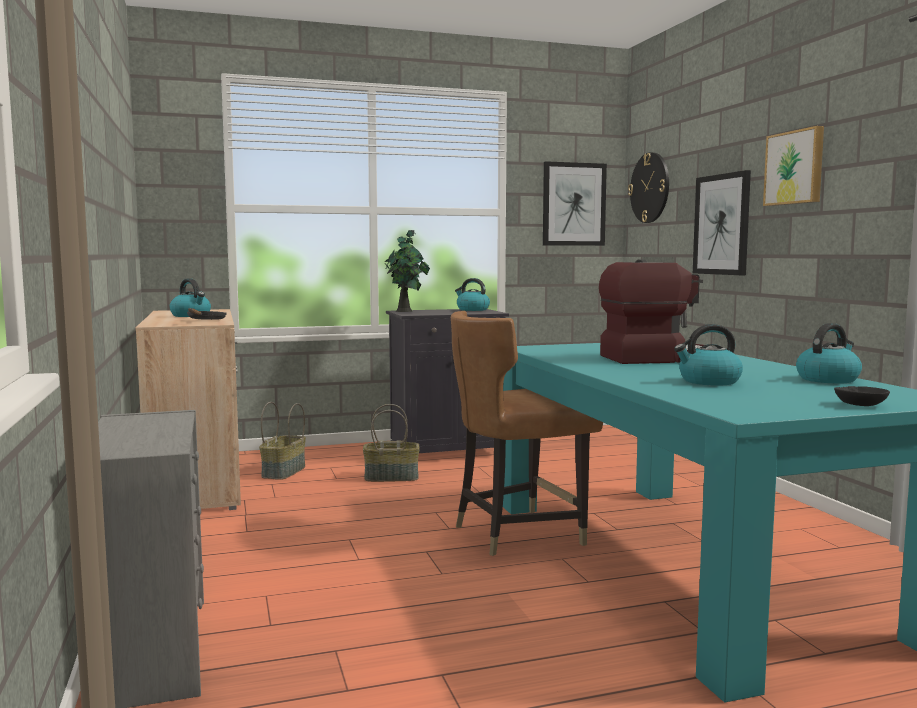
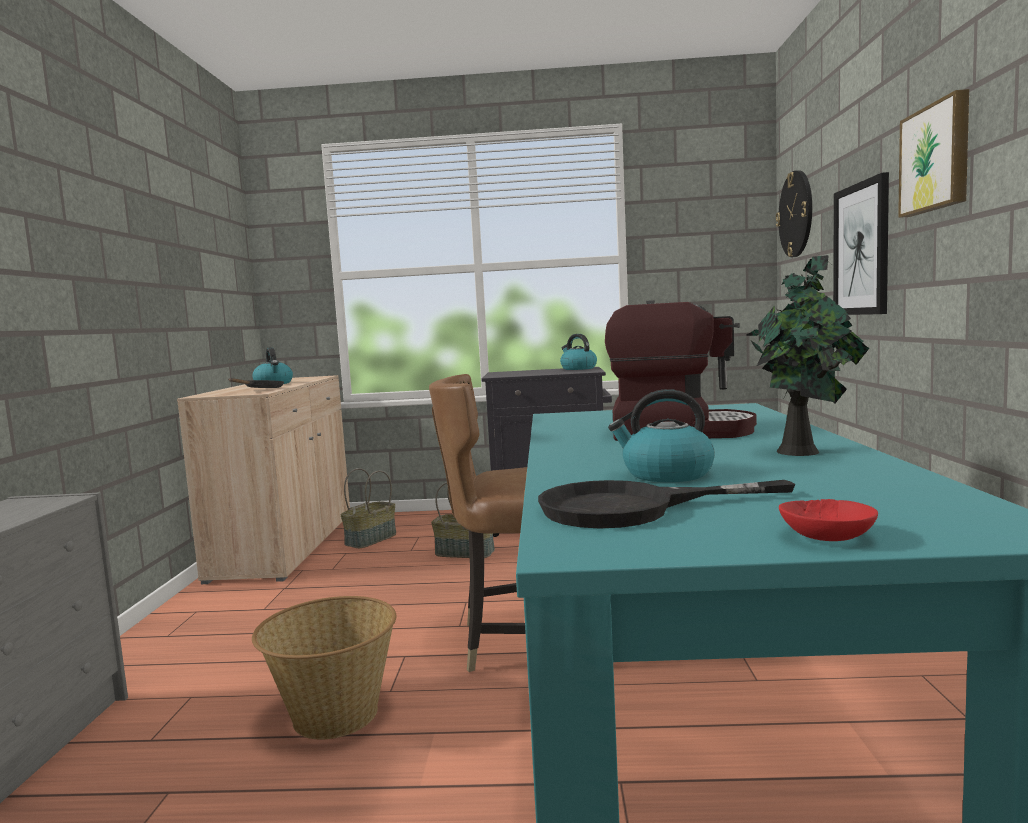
camera: 20 degrees right, 0 degrees up
potted plant [384,229,430,312] -> potted plant moved to [747,255,869,456]
picture [543,161,607,246] -> none
kettle [796,323,862,384] -> none
black bowl [834,386,890,406] -> red bowl [779,499,878,541]
none -> basket [252,596,396,740]
none -> black frying pan [538,480,796,528]

